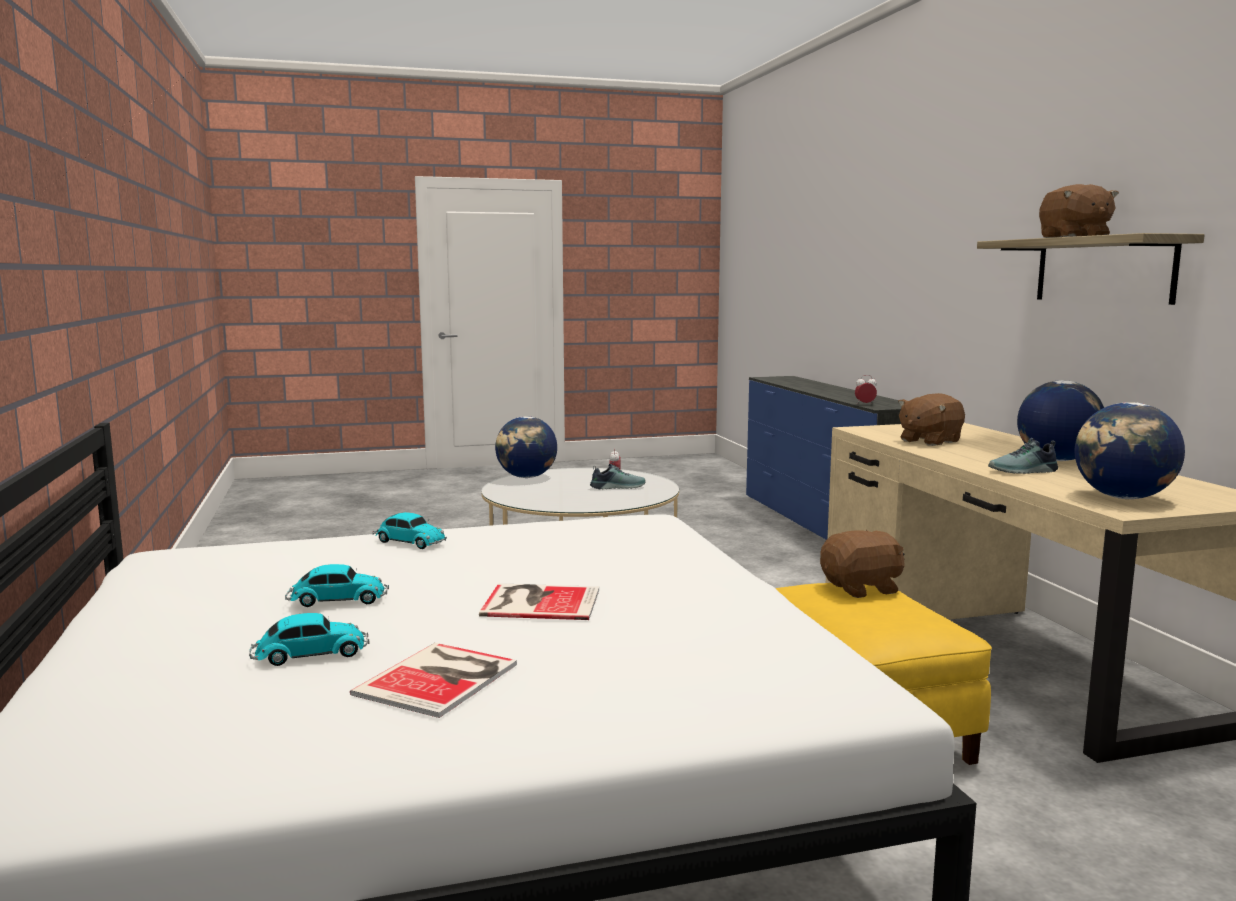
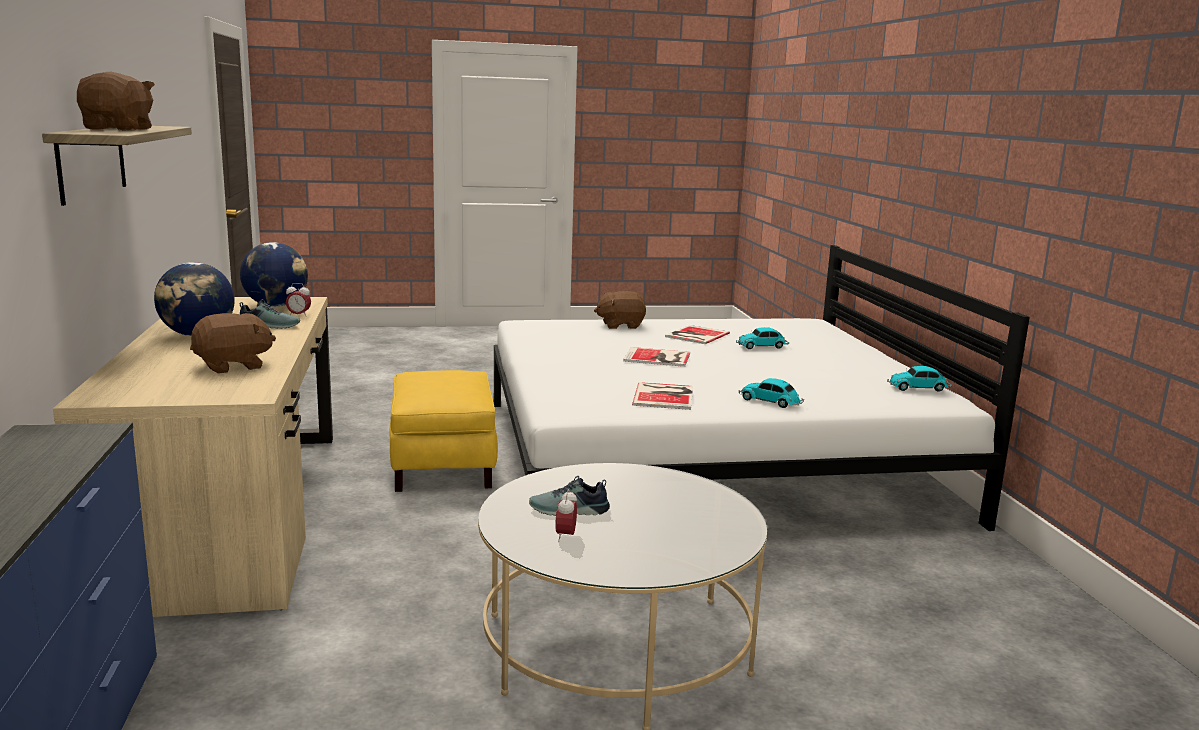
camera: 175 degrees left, 5 degrees up
toy car [285,564,389,607] -> toy car moved to [887,366,952,392]
globe [495,416,557,478] -> none
brown plush toy [820,530,905,598] -> brown plush toy moved to [594,291,646,329]
alarm clock [855,375,877,403] -> alarm clock moved to [286,283,311,317]
none -> book [632,382,693,410]

